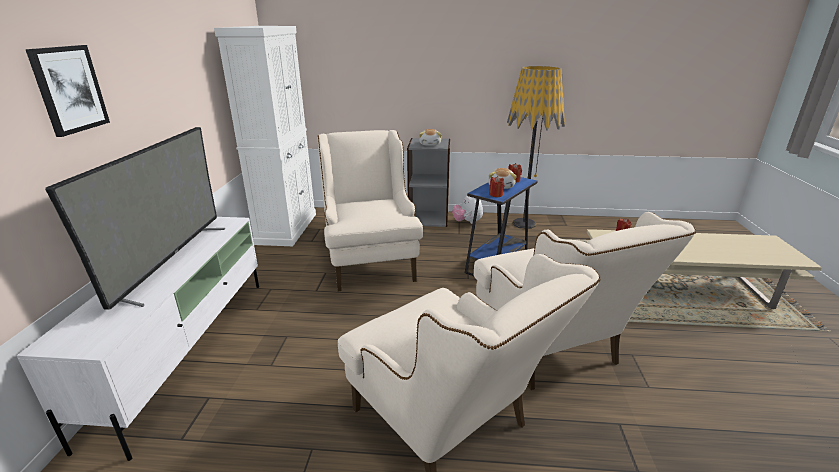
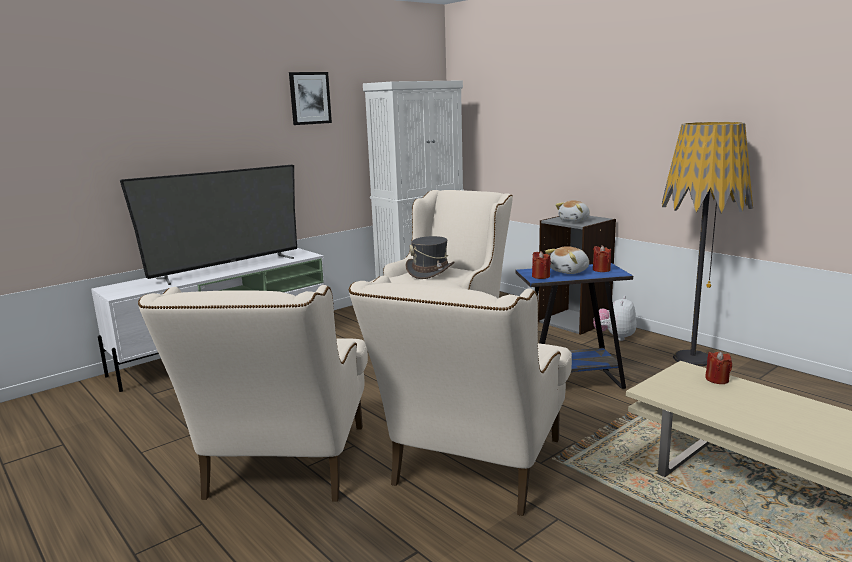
camera: 45 degrees right, 10 degrees down
picture [25,45,110,137] -> picture moved to [289,72,332,125]
none -> grey hat [406,236,455,279]

